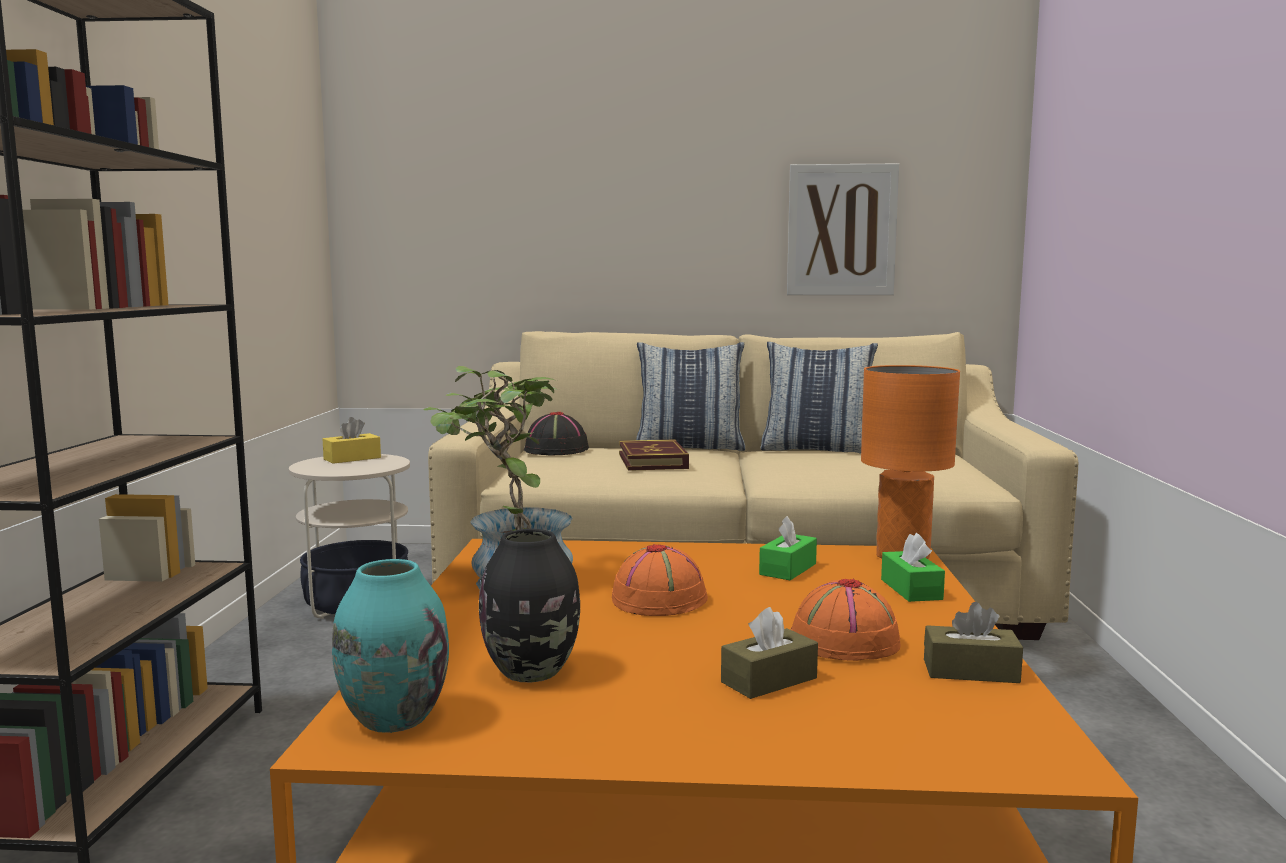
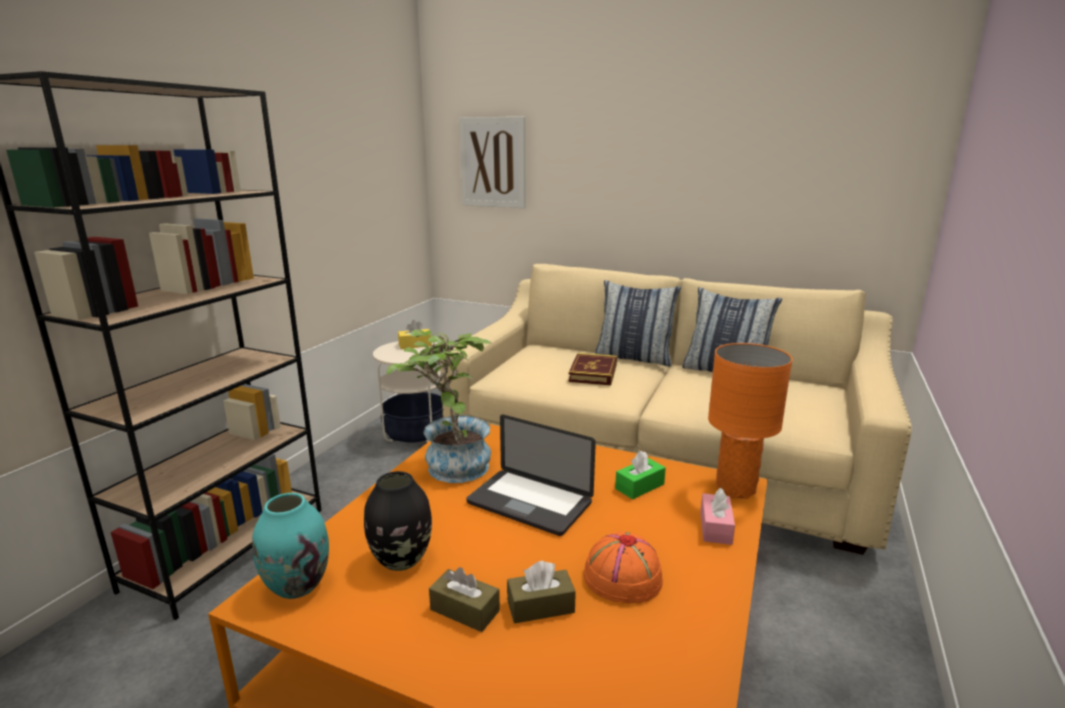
camera: 20 degrees right, 10 degrees up
black hat [524,412,589,456] -> none
orange hat [612,544,708,616] -> laptop [466,415,596,536]
picture [787,164,899,295] -> picture moved to [459,117,525,208]
green tissue box [881,533,945,602] -> pink tissue box [700,488,735,545]
brown tissue box [924,602,1023,683] -> brown tissue box moved to [429,567,500,632]

